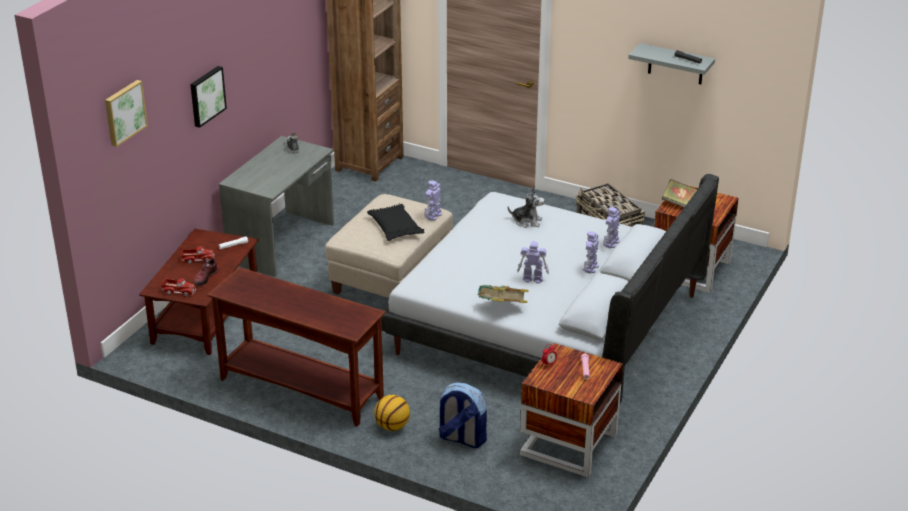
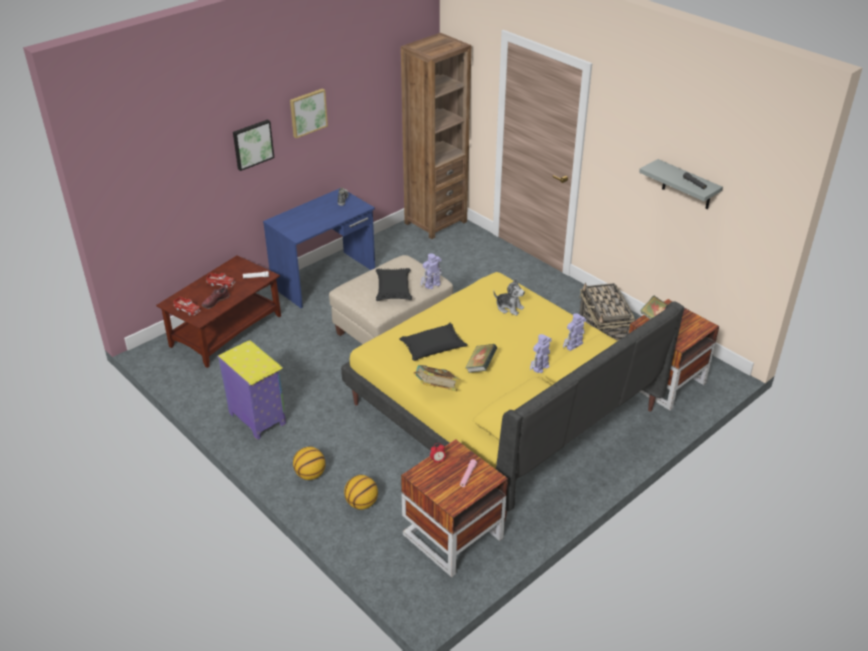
camera: 20 degrees right, 5 degrees up
picture [105,80,148,147] -> picture moved to [290,89,328,138]
brown console table [207,267,386,427] -> nightstand [217,340,286,440]
grey desk [219,136,334,277] -> blue desk [263,188,375,308]
grey bed [381,174,719,403] -> yellow bed [341,272,684,521]
backpack [439,382,487,448] -> basketball [344,475,378,510]
toy robot [517,241,549,283] -> book [465,344,497,373]
none -> black pillow [399,323,468,361]

